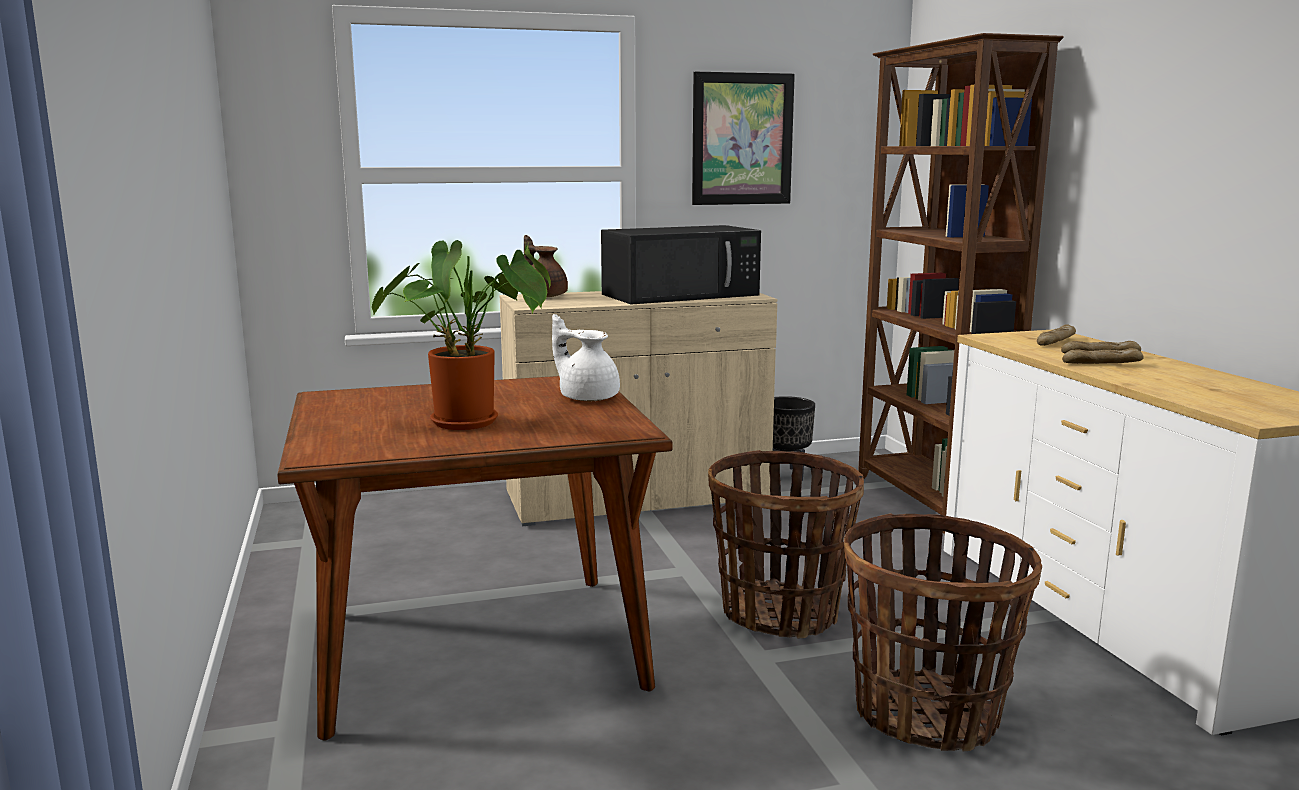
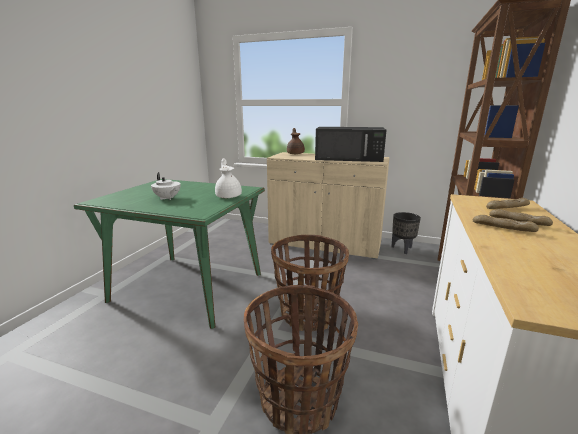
camera: 35 degrees right, 5 degrees up
brown dining table [277,376,673,741] -> green dining table [74,179,265,329]
potted plant [372,240,551,430] -> white teapot [151,172,181,200]
picture [692,72,795,205] -> none

